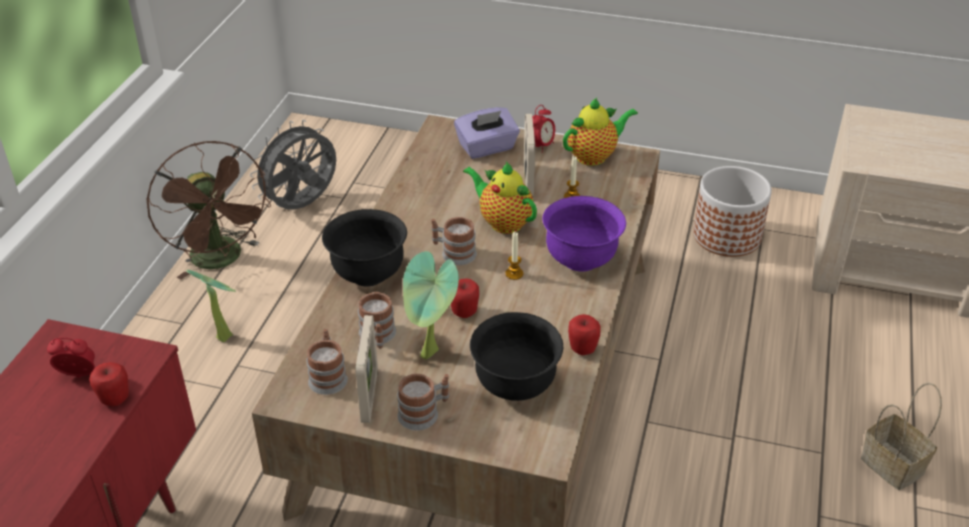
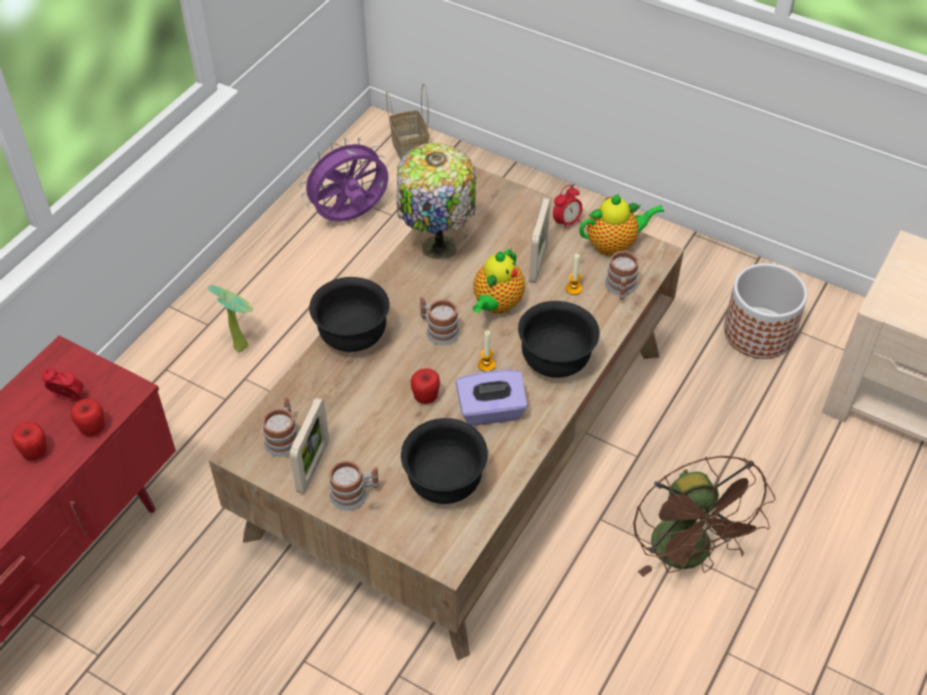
camera: 15 degrees right, 10 degrees up
brown fan [147,141,271,280] -> brown fan moved to [633,456,776,577]
grey fan [250,120,336,209] -> purple fan [299,137,388,222]
mug [358,292,396,349] -> mug moved to [605,251,639,300]
potted plant [403,251,459,359] -> none
purple tissue box [454,107,520,159] -> purple tissue box moved to [456,370,528,426]
teapot [463,162,537,234] -> teapot turned 120 degrees counterclockwise [473,247,525,314]
purple bowl [542,196,626,272] -> black bowl [518,301,600,378]
apple [568,314,600,355] -> apple moved to [12,422,47,461]
basket [861,383,942,490] -> basket moved to [386,83,429,160]
none -> table lamp [396,143,476,259]

